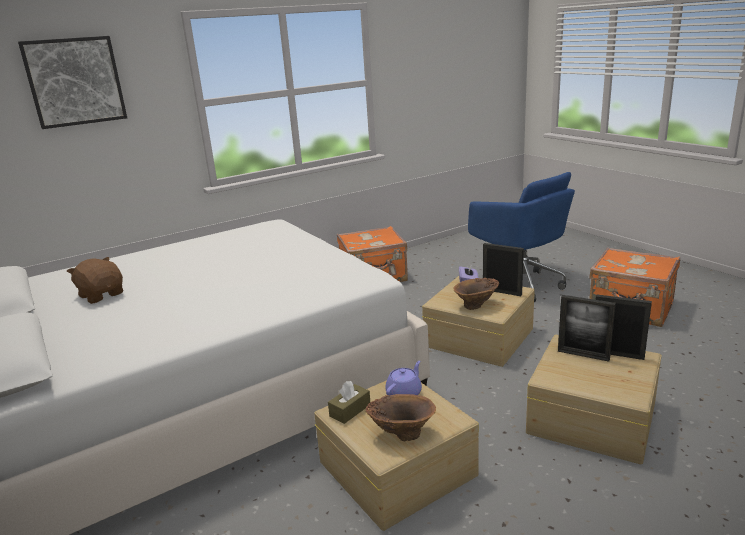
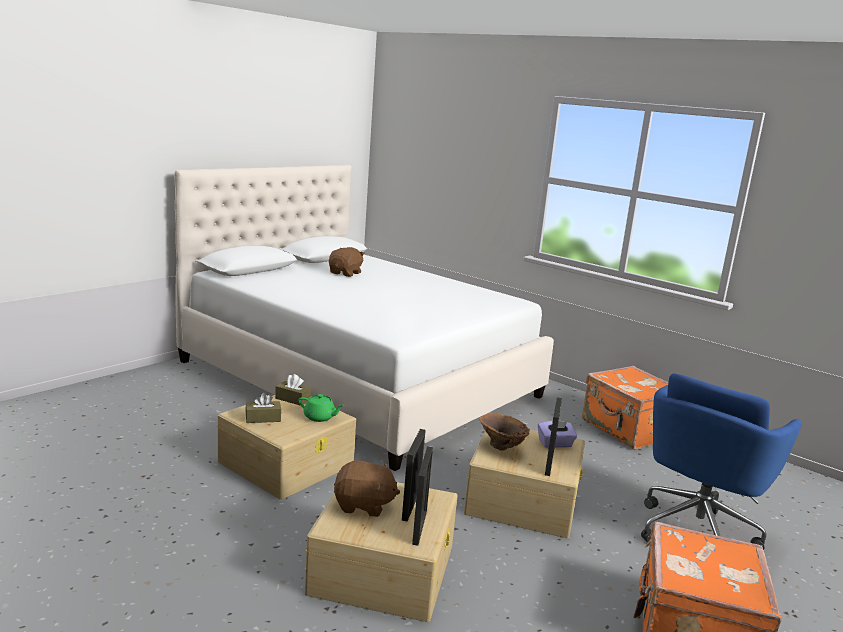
camera: 70 degrees right, 5 degrees down
picture [18,36,127,129] -> none
brown vase [366,394,436,441] -> brown tissue box [245,393,281,423]
purple teapot [385,361,422,396] -> green teapot [299,394,344,422]
none -> brown plush toy [334,460,400,517]

